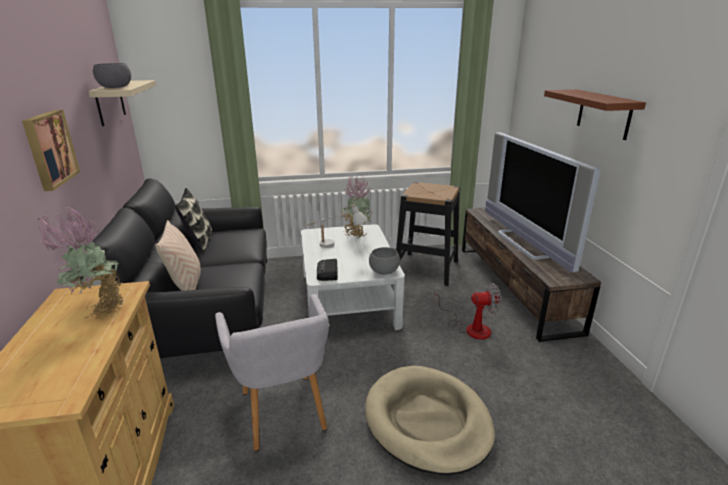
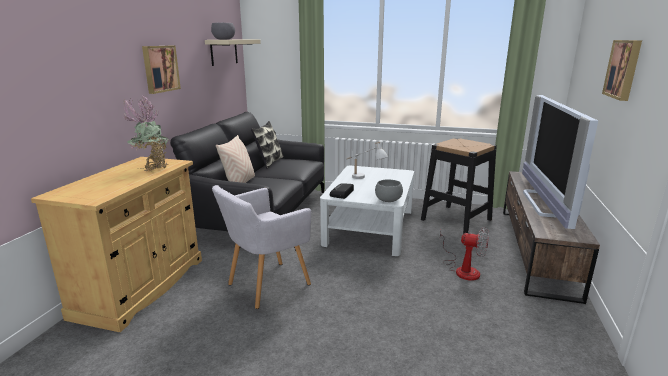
camera: 25 degrees right, 5 degrees down
grey armchair [215,294,329,451] -> grey armchair turned 45 degrees clockwise [212,185,311,309]
potted plant [340,176,373,238] -> none
beige dog bed [365,366,495,475] -> none
brown shelf [544,89,646,140] -> picture [602,40,642,101]

